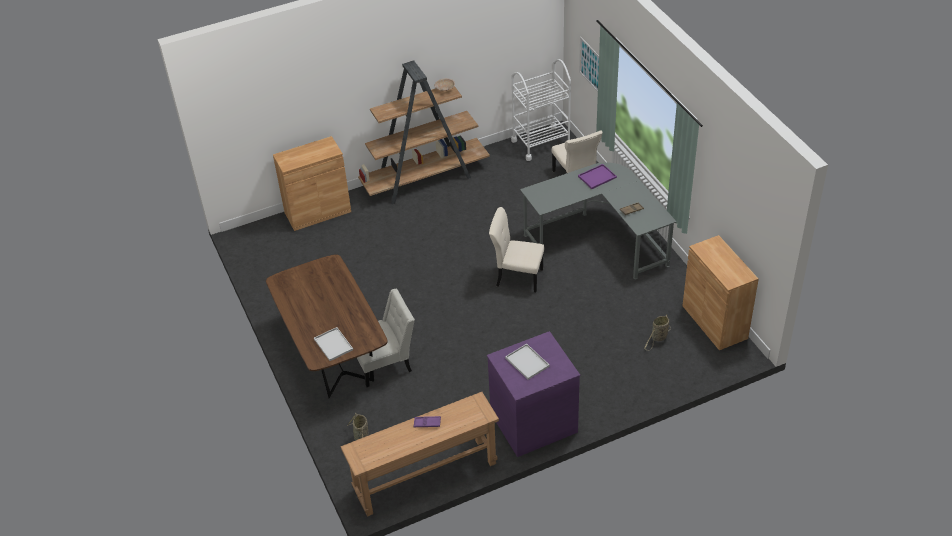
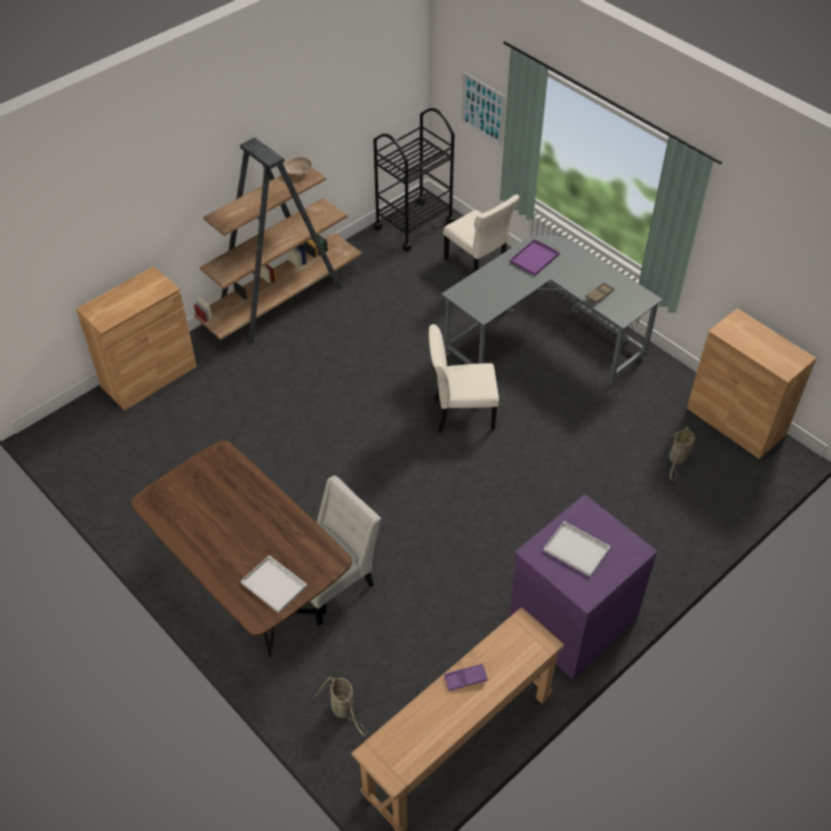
camera: 20 degrees left, 5 degrees up
white cart [511,59,571,161] -> black cart [373,108,455,252]

